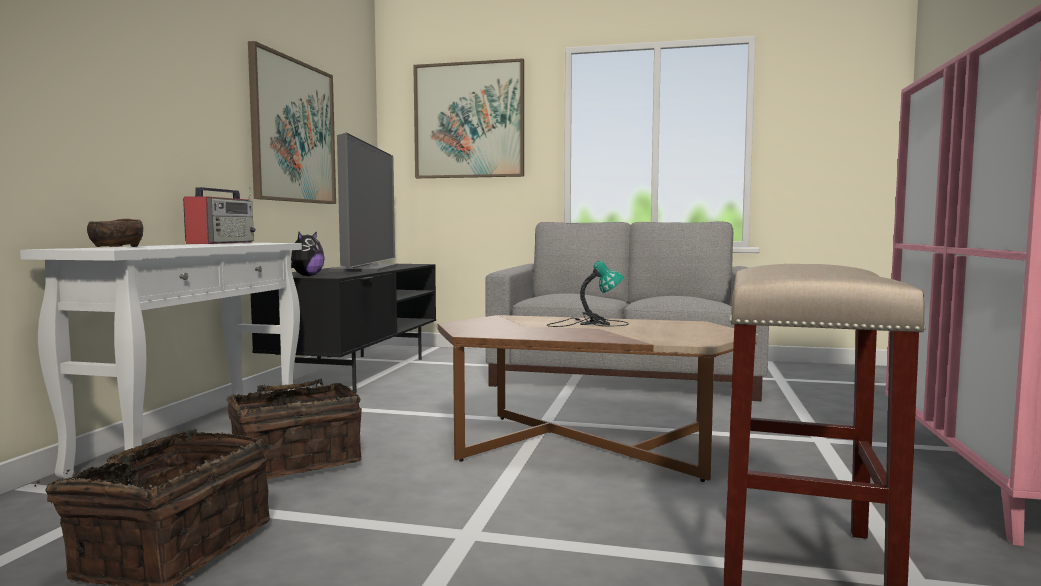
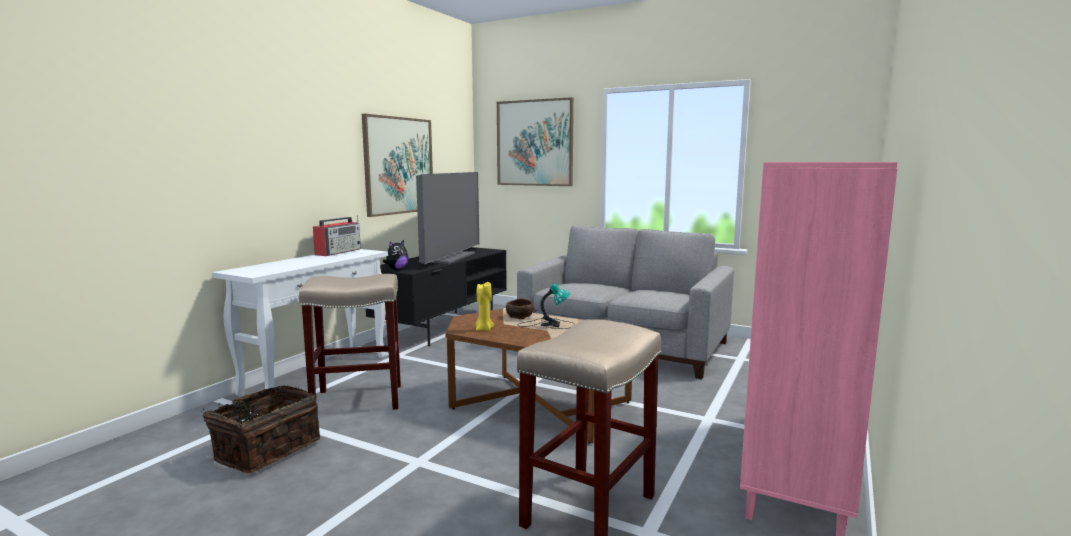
camera: 15 degrees right, 5 degrees up
brown bowl [87,219,143,247] -> brown bowl moved to [506,298,534,319]
basket [227,379,362,479] -> beige stool [299,274,401,410]
none -> yellow candle [475,282,494,331]

